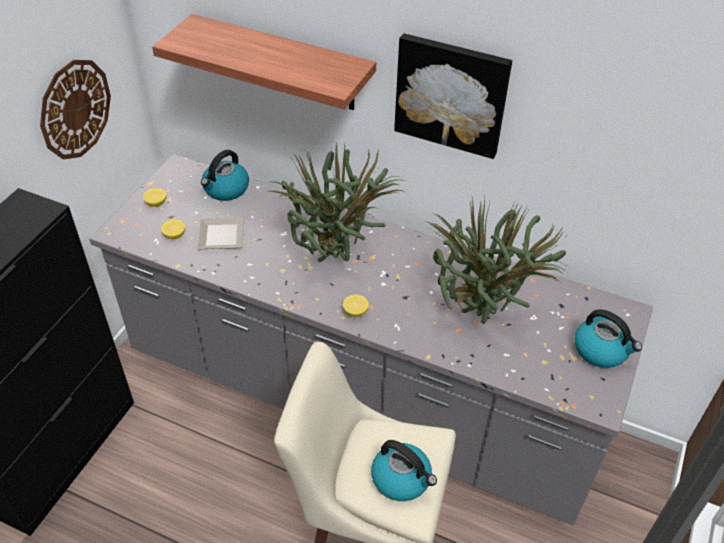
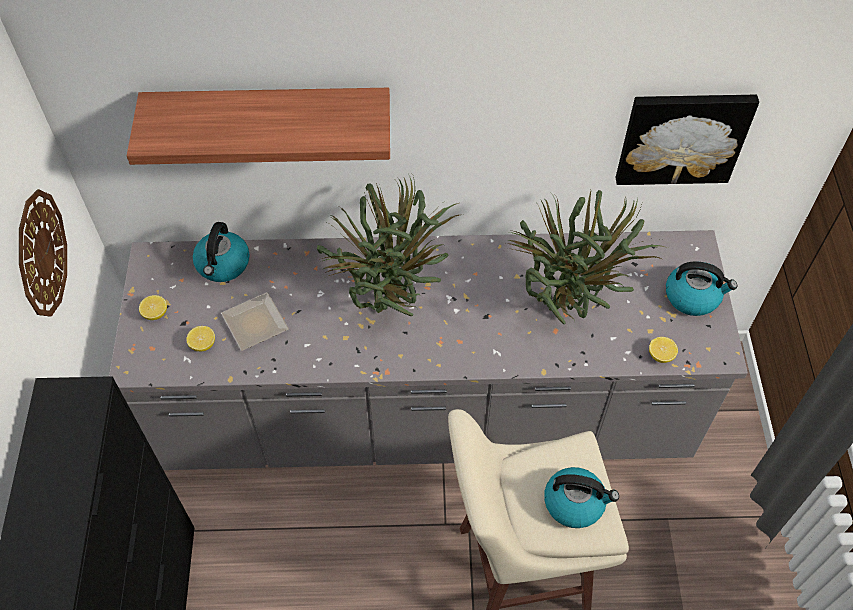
camera: 25 degrees left, 10 degrees up
lemon [343,295,369,317] -> lemon moved to [649,337,678,363]
picture [394,33,512,159] -> picture moved to [616,95,759,185]

